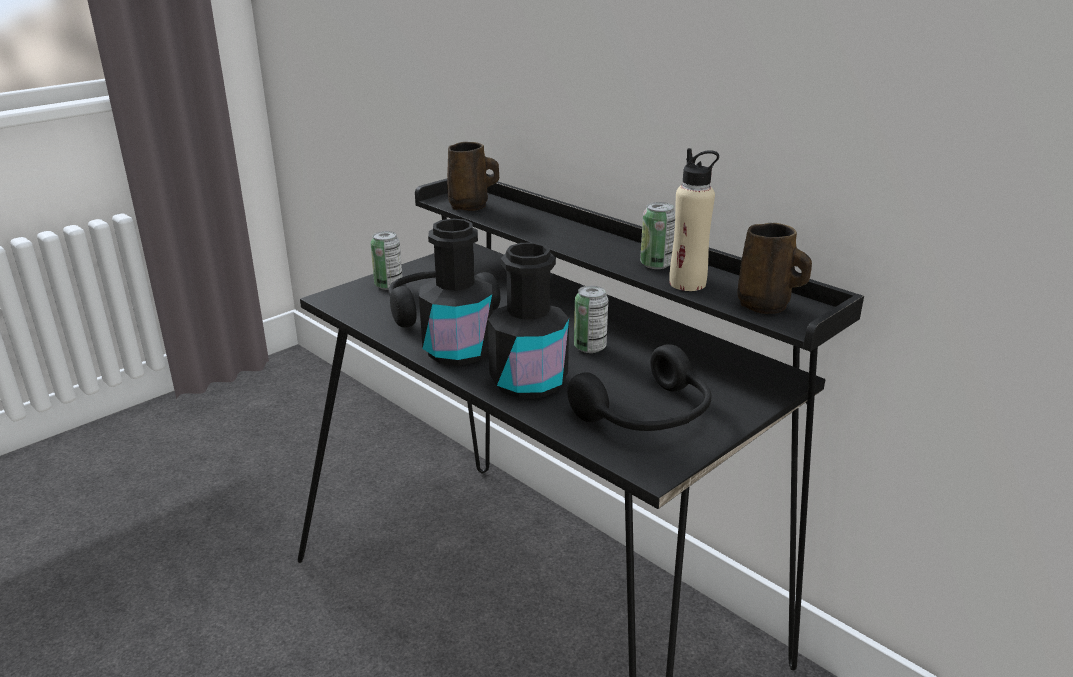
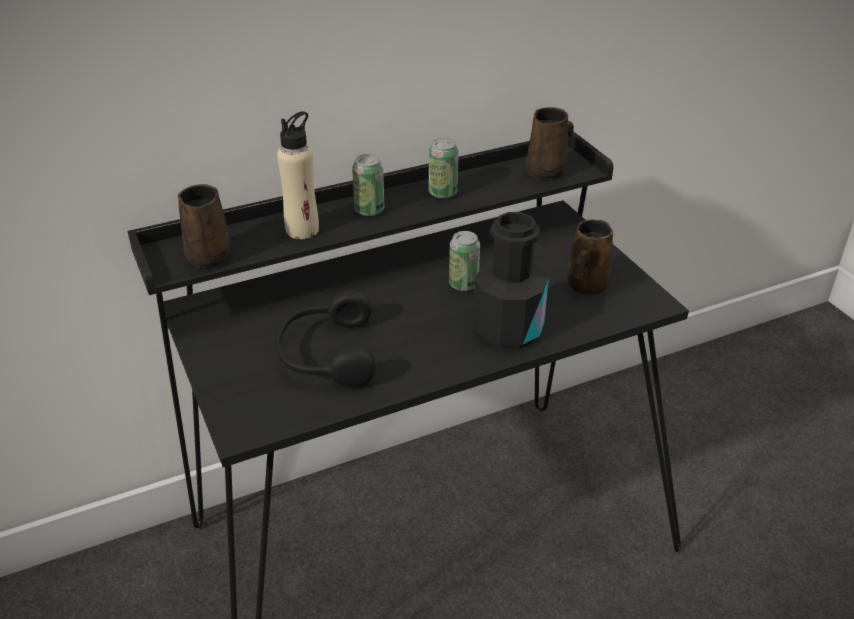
camera: 70 degrees left, 10 degrees up
can [371,231,403,290] -> can moved to [352,154,384,216]
black bottle [419,219,493,366] -> none
black headphones [567,344,712,431] -> brown mug [567,219,613,295]
beige bottle [669,148,719,291] -> beige bottle moved to [277,111,319,239]

